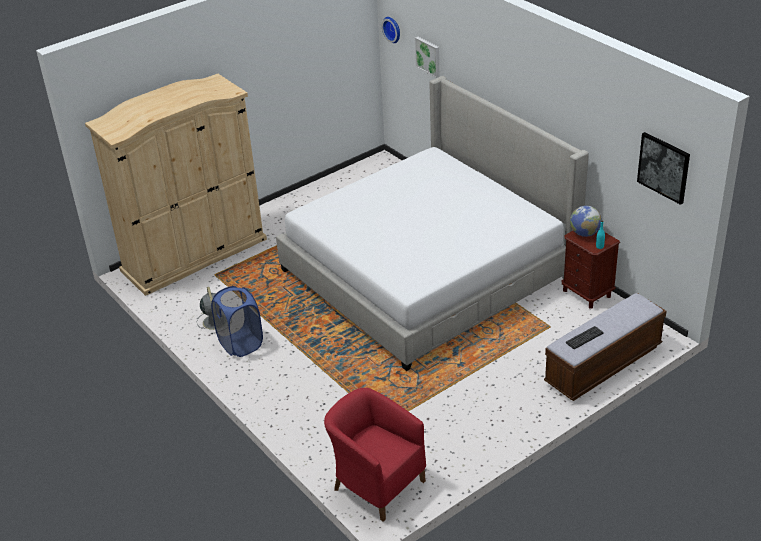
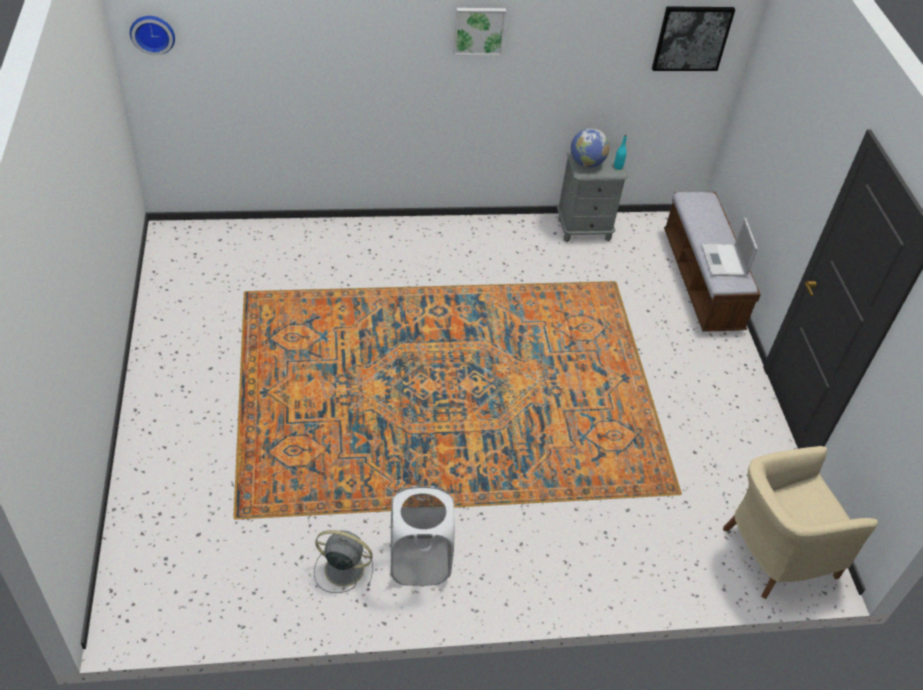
camera: 65 degrees left, 10 degrees up
beige wardrobe [85,74,267,296] -> none
blue laundry basket [211,286,263,357] -> white laundry basket [390,486,455,586]
bed [276,76,589,371] -> none
red armchair [324,388,426,522] -> beige armchair [723,446,878,599]
picture [415,37,439,78] -> picture moved to [453,8,507,55]
brown nightstand [562,230,620,309] -> grey nightstand [557,151,628,242]
keyboard [566,326,603,349] -> laptop [701,218,758,276]

